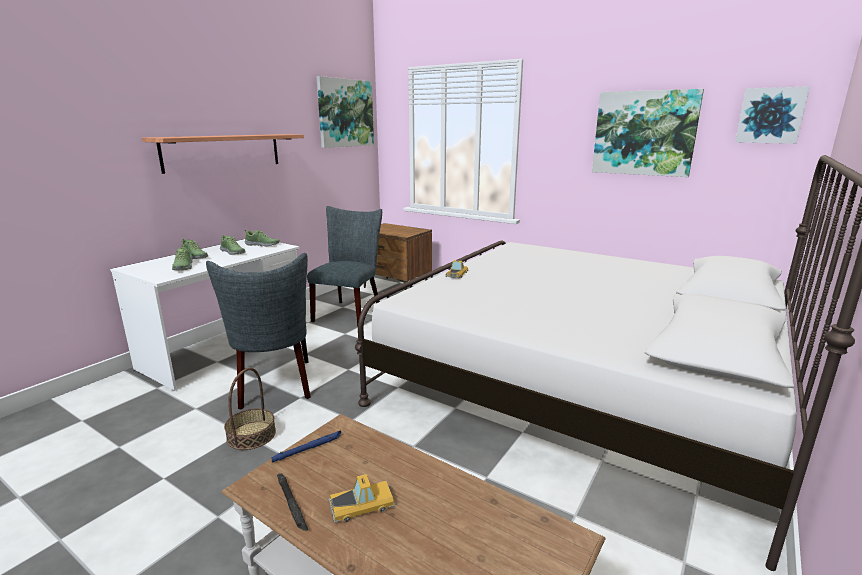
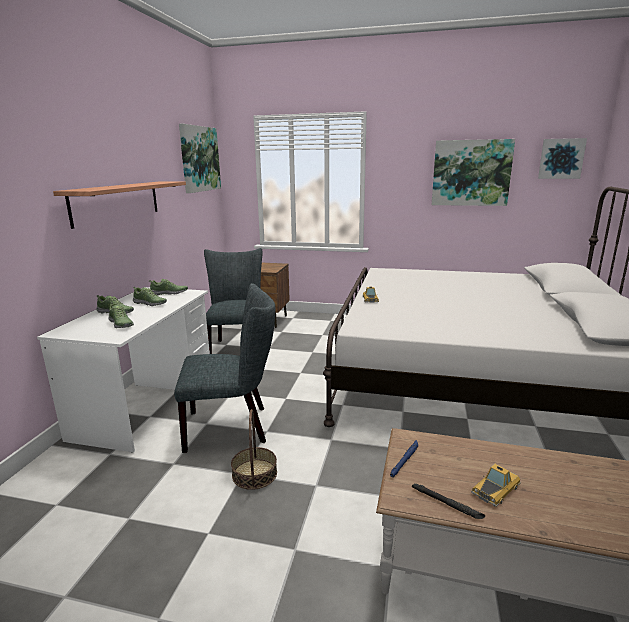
camera: 20 degrees left, 0 degrees up
grey chair [206,253,311,410] -> grey chair turned 60 degrees counterclockwise [174,283,275,453]

